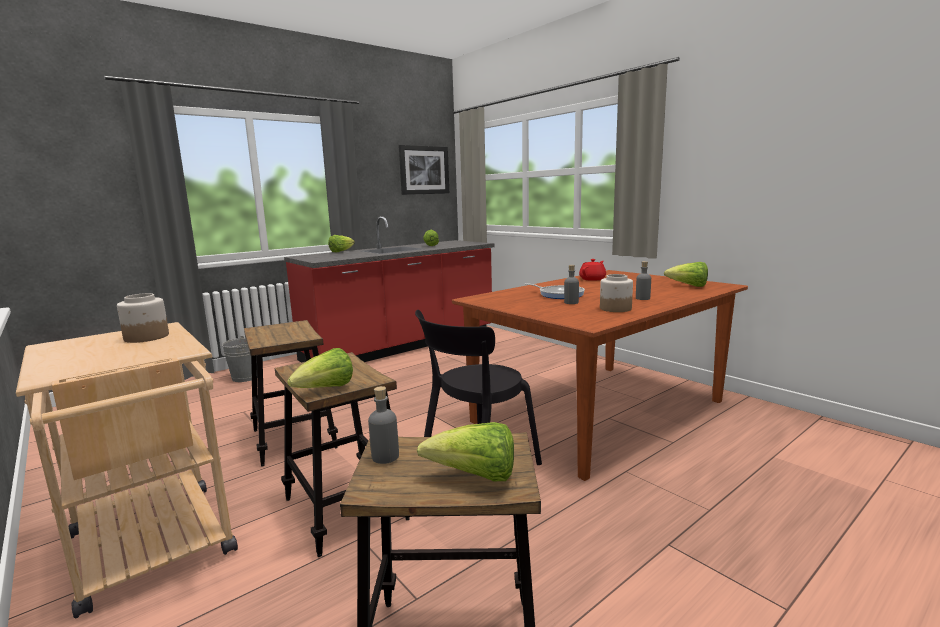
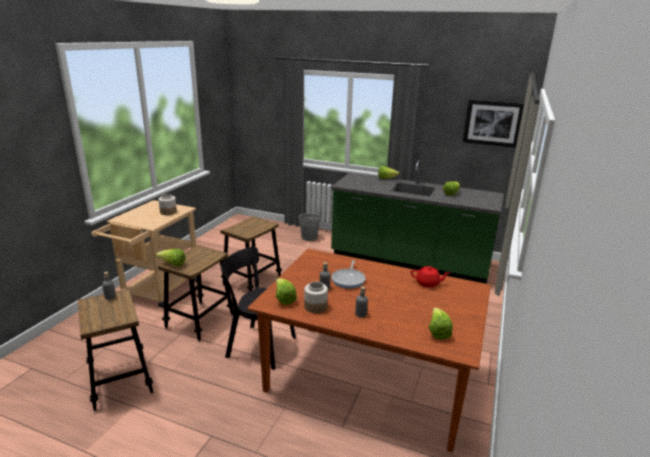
camera: 60 degrees right, 10 degrees up
red counter [284,216,495,362] -> green counter [331,160,504,284]
lettuce [417,422,514,481] -> lettuce moved to [276,278,297,305]

